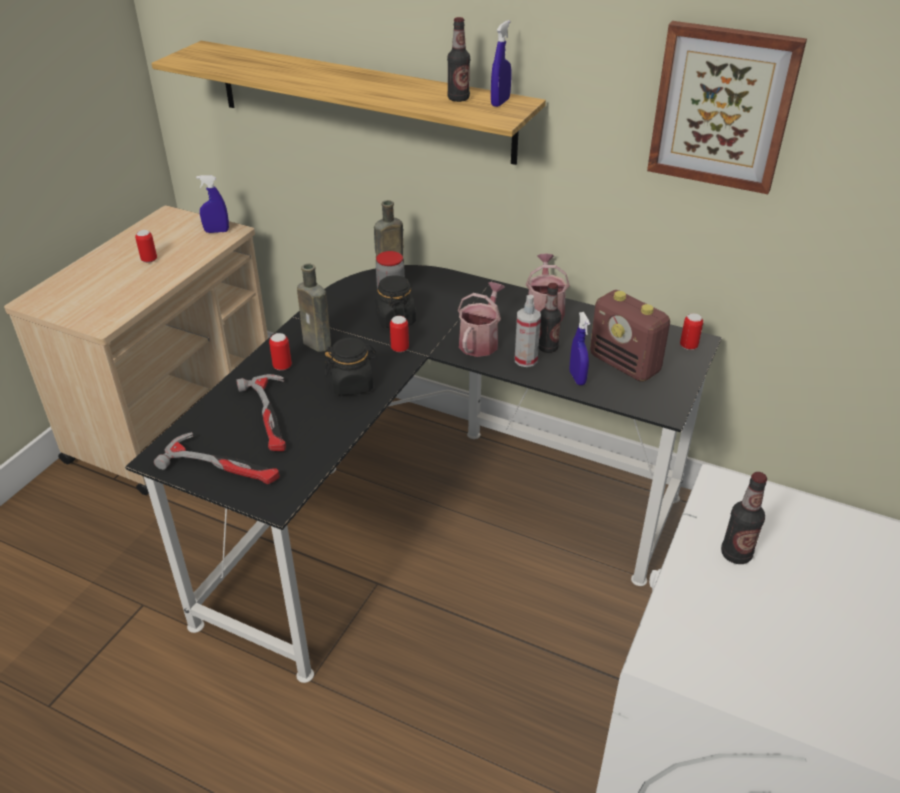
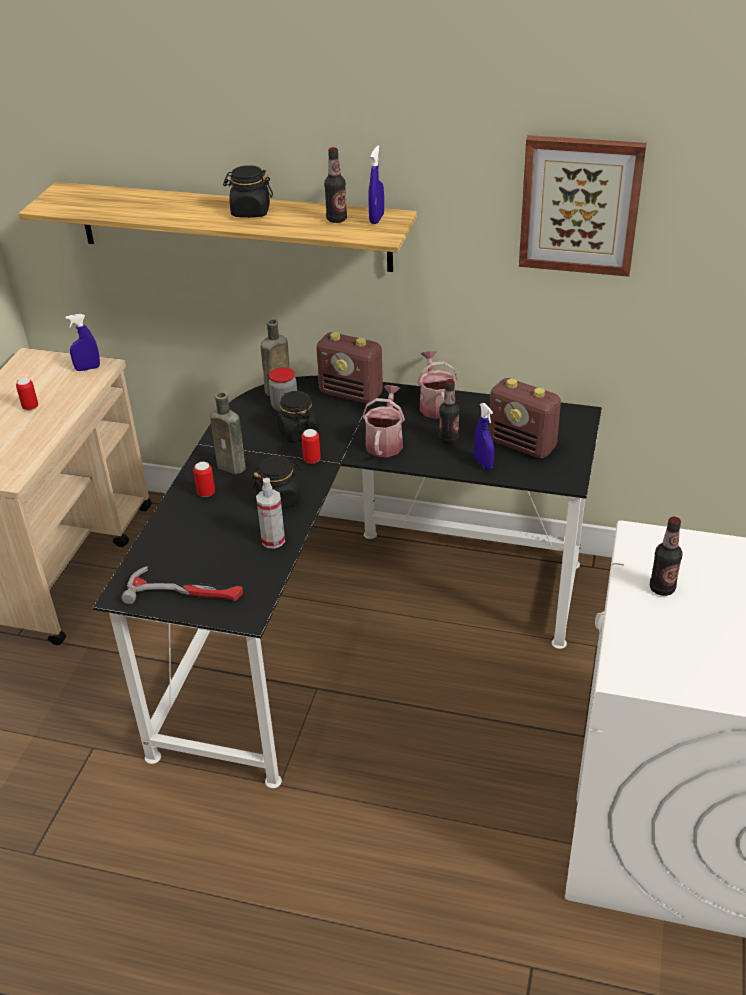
camera: 10 degrees left, 0 degrees up
hammer [236,374,286,451] -> none
spray bottle [515,295,541,367] -> spray bottle moved to [256,478,285,549]
can [680,313,703,350] -> none
none -> black jar [223,165,273,218]
none -> radio [316,332,383,404]

